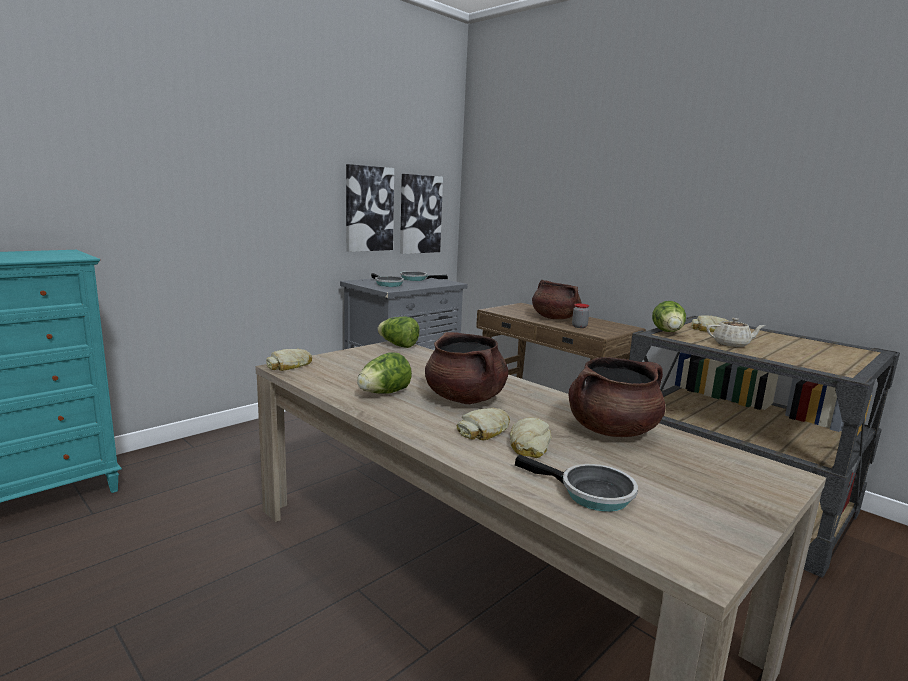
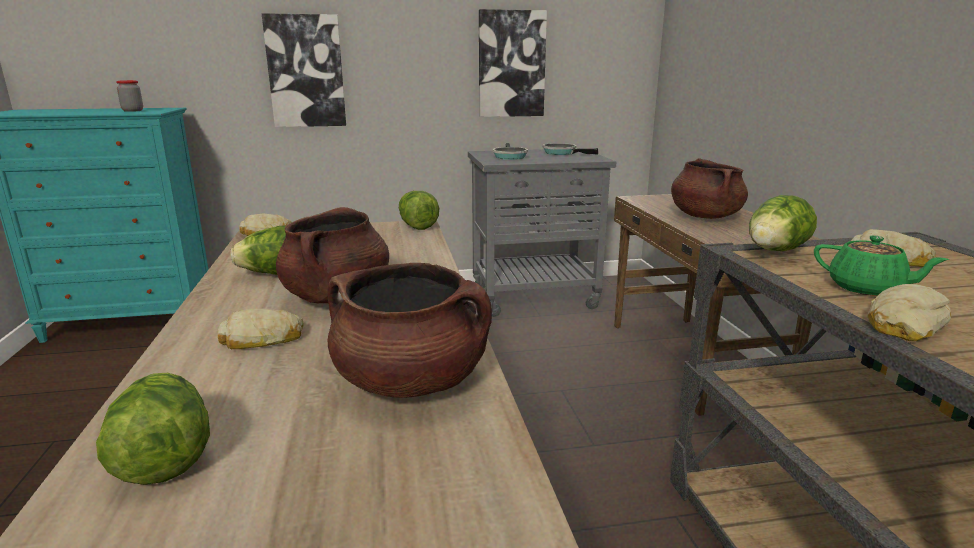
camera: 35 degrees right, 5 degrees up
picture [400,174,443,254] -> picture moved to [262,13,346,127]
bread [510,417,552,458] -> bread moved to [867,284,951,341]
frying pan [515,455,638,512] -> lettuce [96,373,210,485]
jar [572,303,589,328] -> jar moved to [116,80,143,112]
beige teapot [707,318,765,347] -> green teapot [814,235,949,296]

